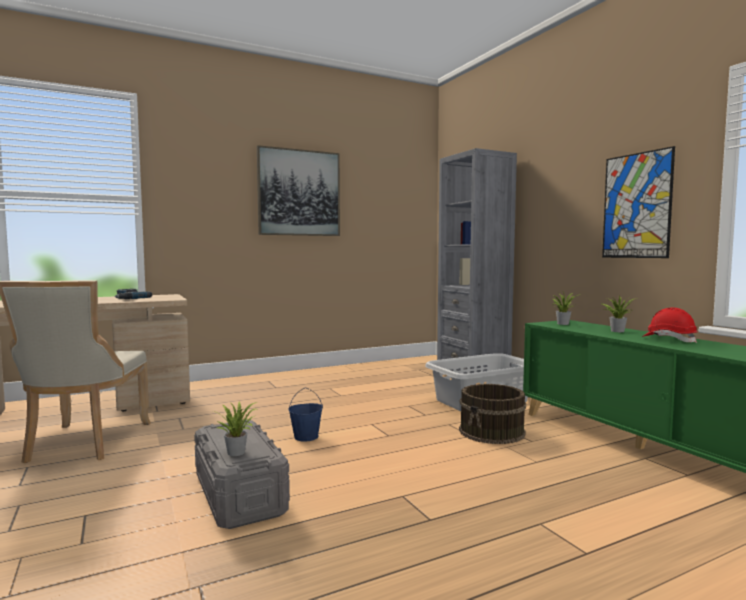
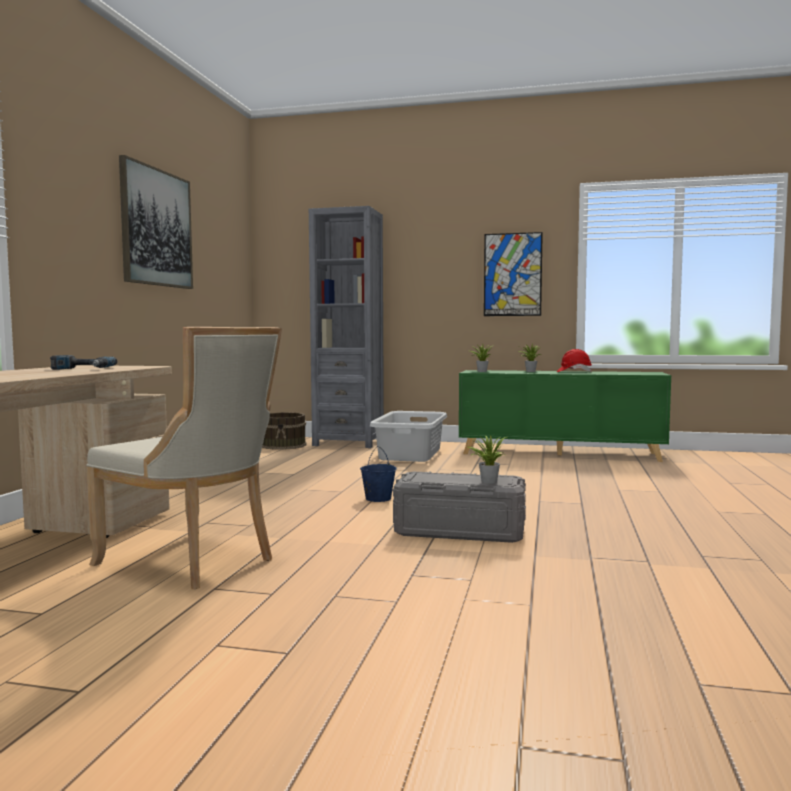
camera: 50 degrees left, 0 degrees up
brown bucket [459,384,526,444] -> brown bucket moved to [262,412,307,450]

